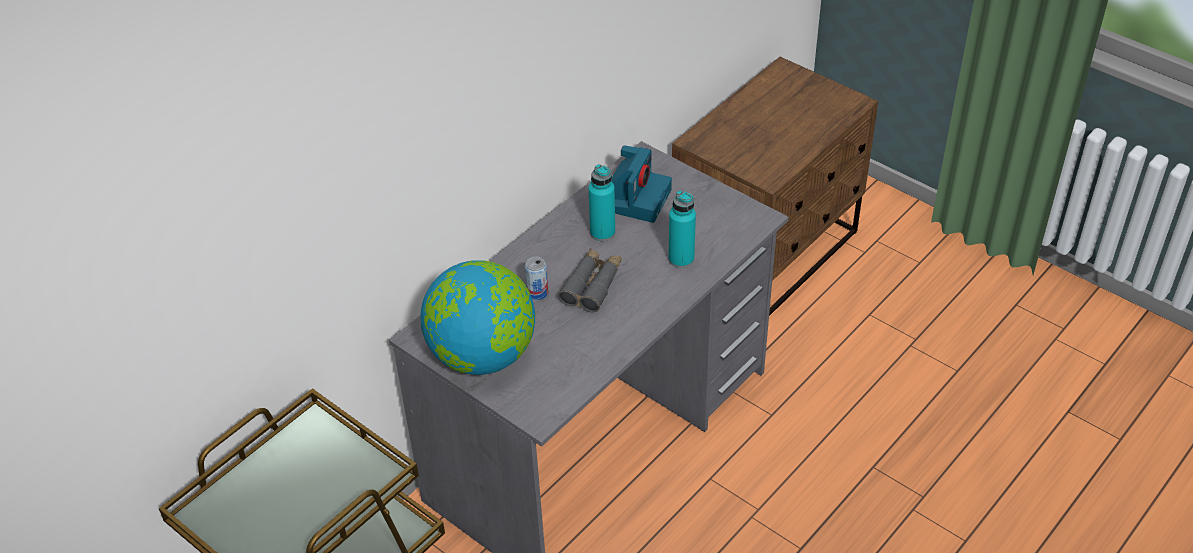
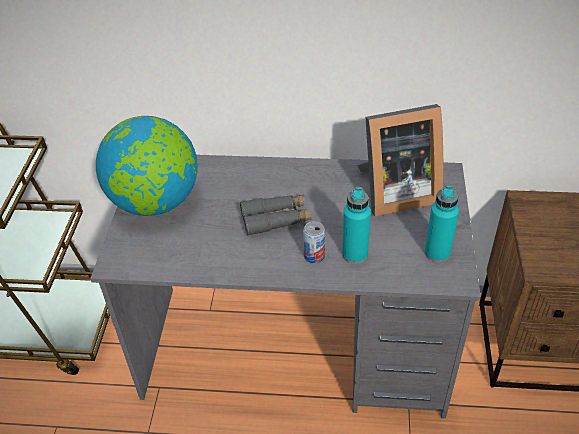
camera: 55 degrees right, 0 degrees up
can [525,257,548,300] -> can moved to [303,221,325,263]
turquoise bottle [589,164,615,241] -> turquoise bottle moved to [425,185,459,262]
camera [612,146,672,223] -> picture frame [357,104,443,216]

